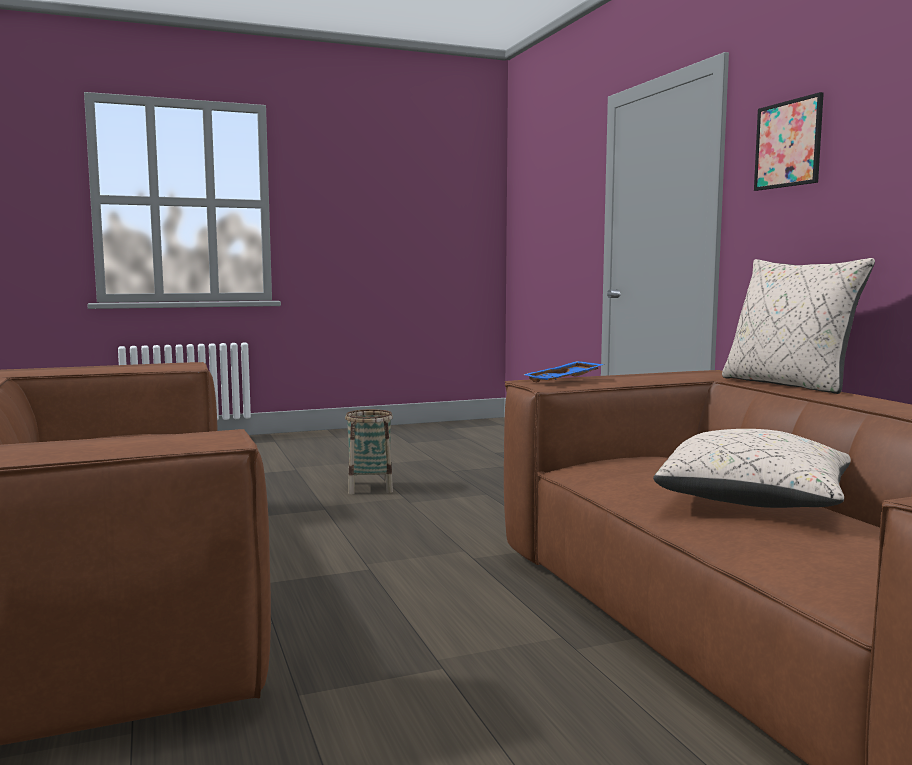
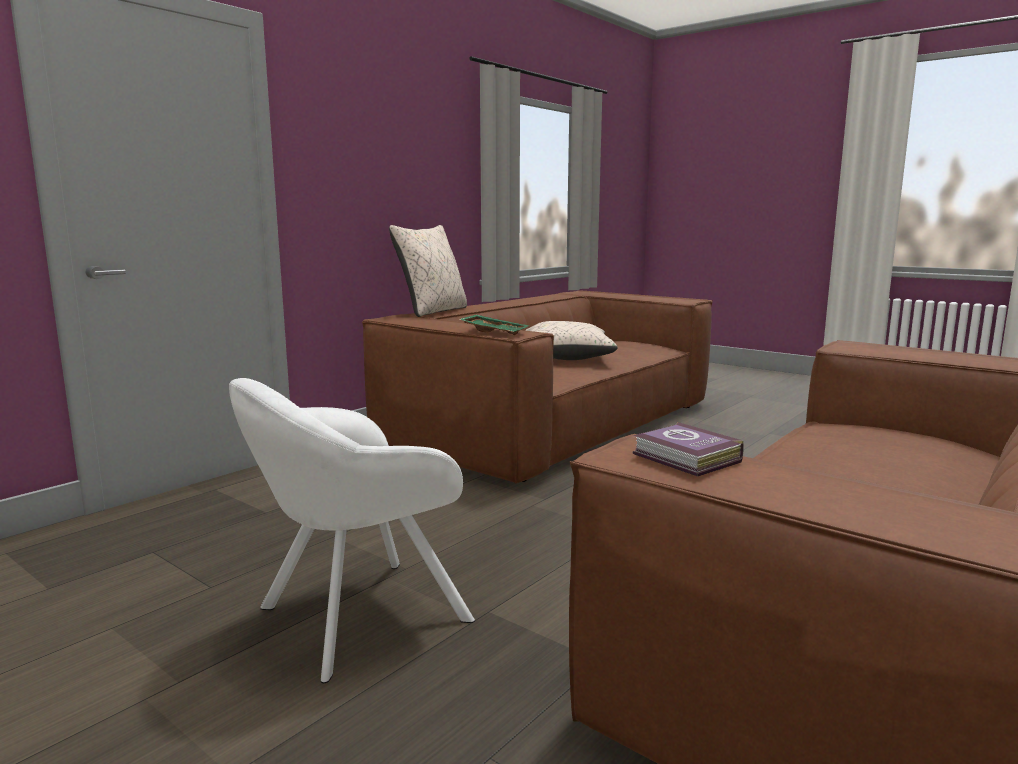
camera: 120 degrees left, 5 degrees up
basket [345,409,393,494] -> white armchair [229,378,475,683]
blue tray [524,361,605,382] -> green tray [459,315,529,335]
picture [754,92,824,191] -> none
none -> book [633,422,744,477]

